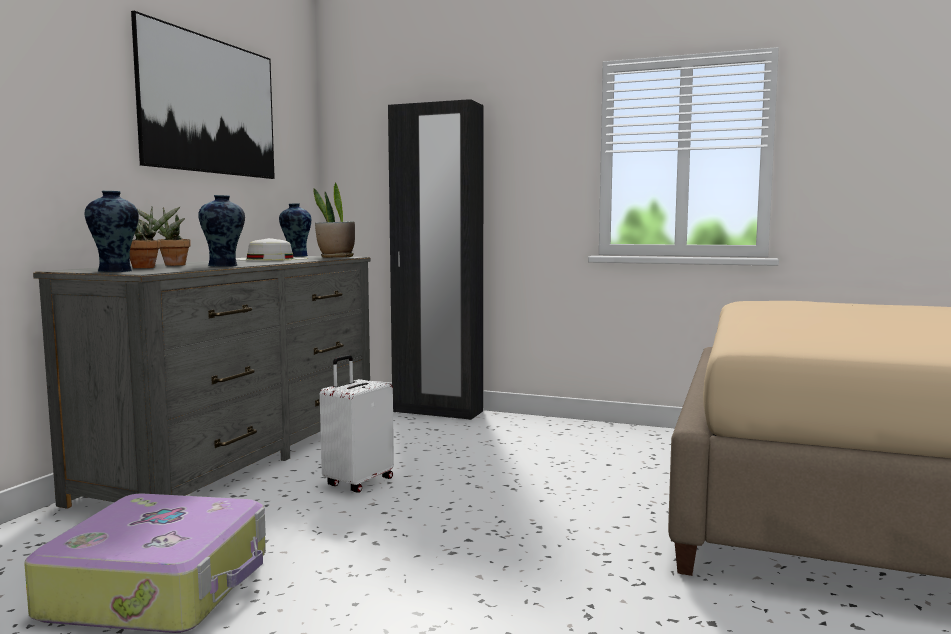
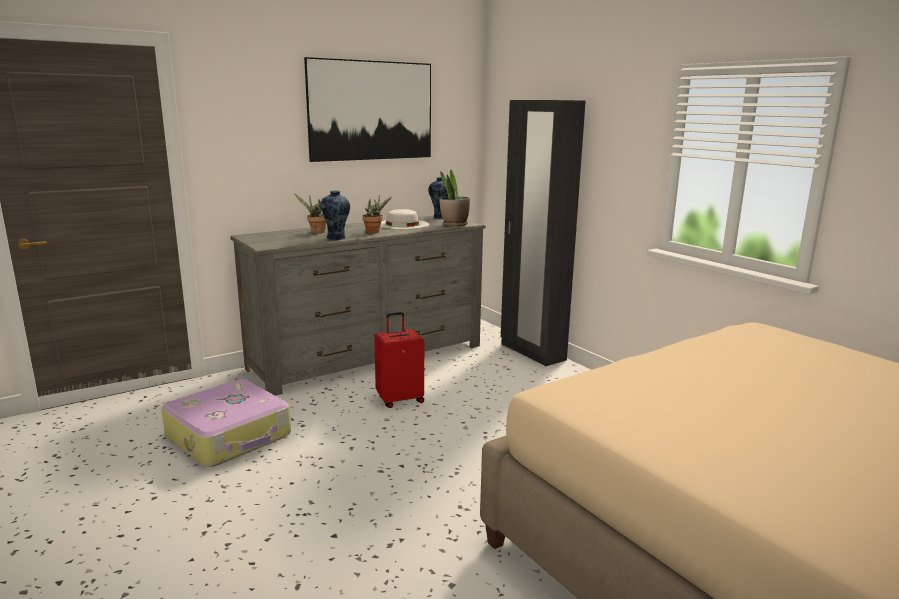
camera: 35 degrees right, 10 degrees up
vase [85,191,139,272] -> none
potted plant [130,207,180,268] -> potted plant moved to [362,194,392,233]
white suitcase [320,355,394,493] -> red suitcase [374,312,424,408]

